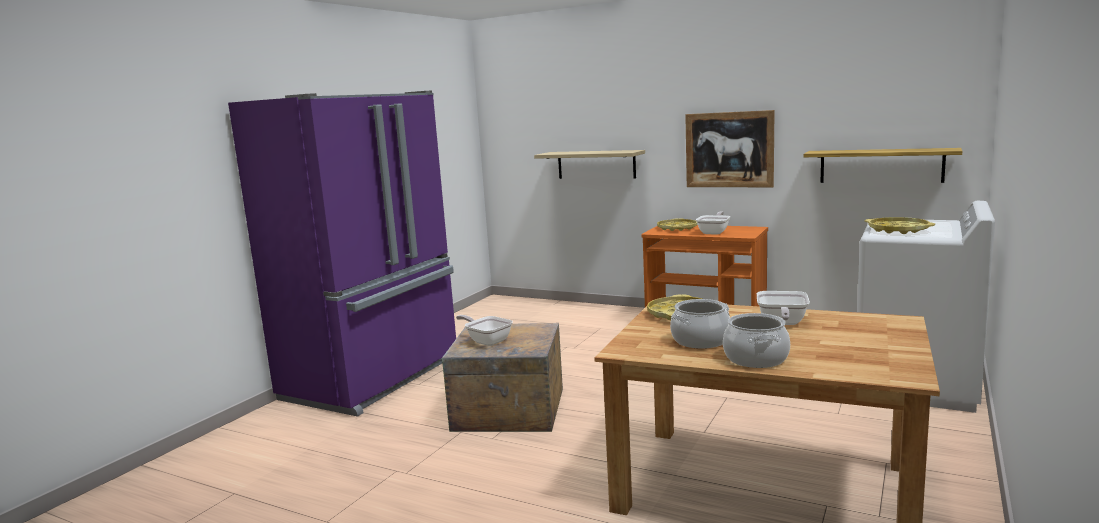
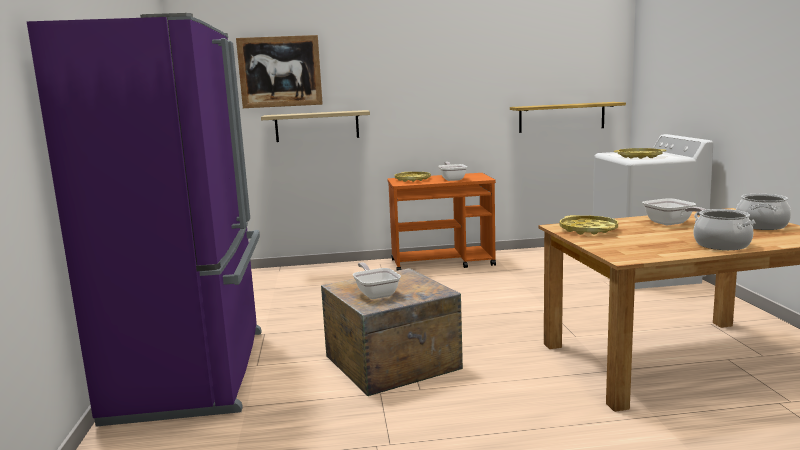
camera: 35 degrees left, 0 degrees up
frying pan [456,315,513,346] -> frying pan turned 60 degrees clockwise [353,262,401,299]
cooking pot [670,299,730,349] -> cooking pot moved to [736,194,791,230]
picture [685,110,775,187] -> picture moved to [236,35,323,108]

